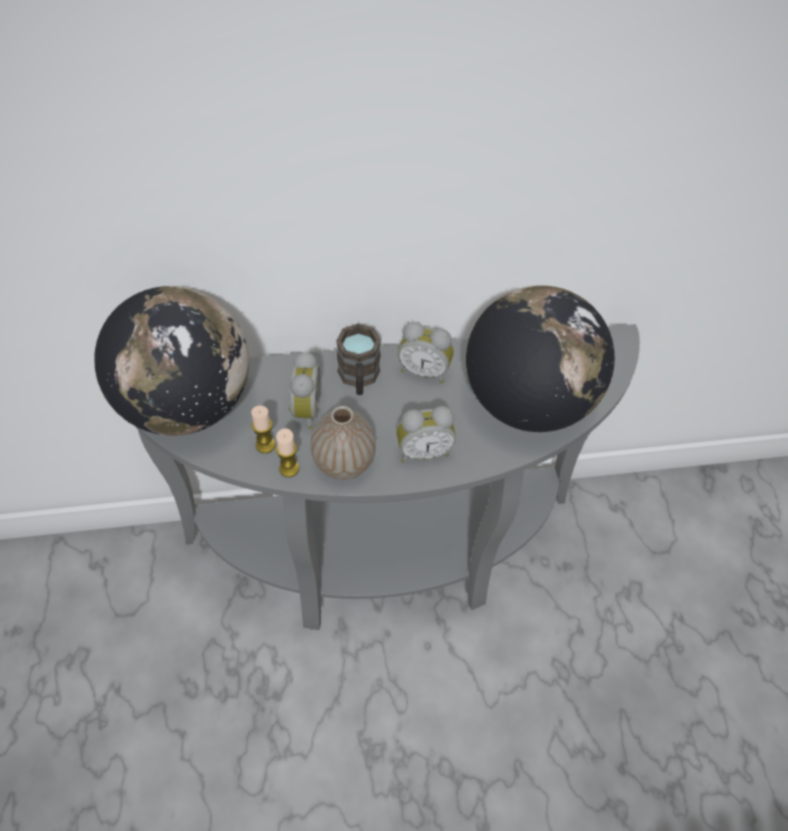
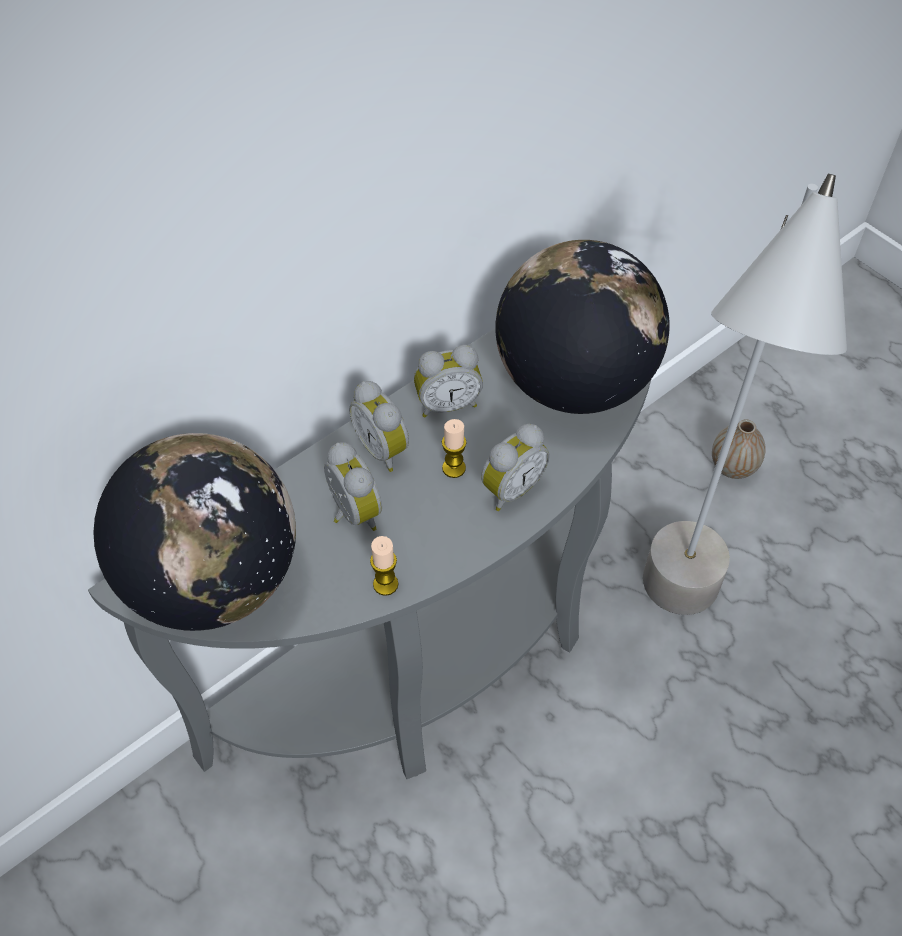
camera: 30 degrees left, 0 degrees up
candle [251,406,275,453] -> candle moved to [442,419,467,478]
vase [311,406,376,480] -> vase moved to [712,419,766,479]
brown mug [336,324,381,395] -> alarm clock [349,381,409,472]
none -> grey floor lamp [643,174,847,615]

